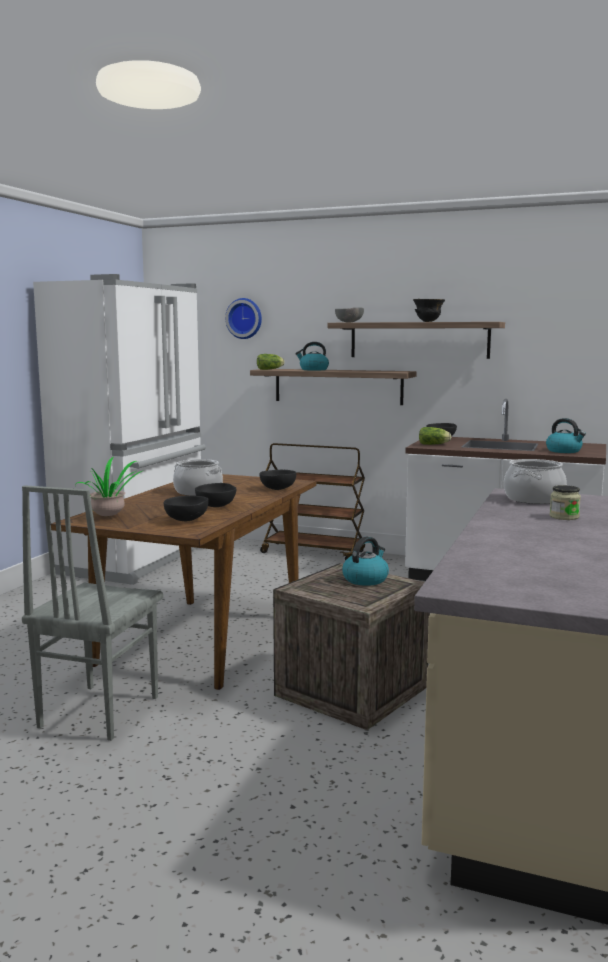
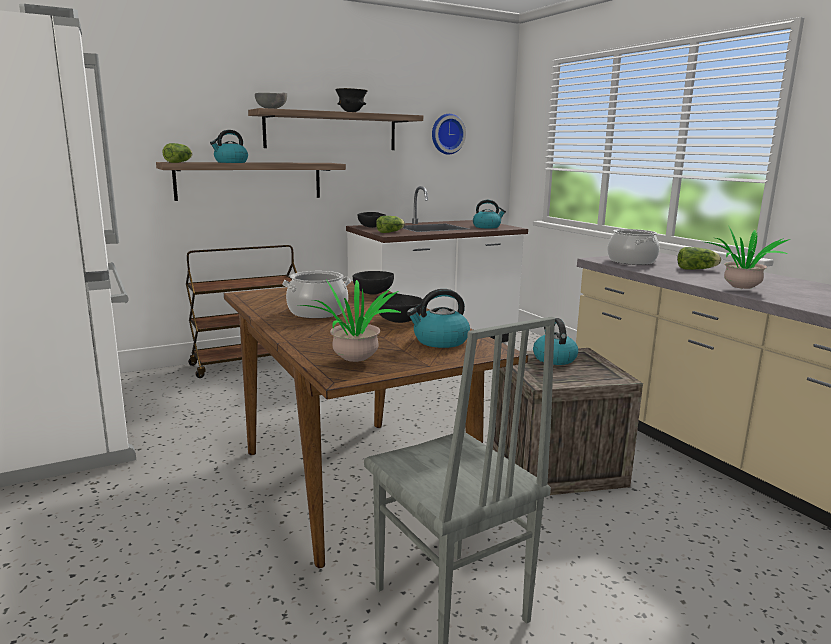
camera: 50 degrees left, 5 degrees up
black bowl [164,496,209,521] -> kettle [407,289,470,348]
wall clock [225,298,262,339] -> wall clock moved to [432,114,466,155]
jar [550,485,581,520] -> lettuce [677,247,721,270]
none -> potted plant [706,227,790,289]

